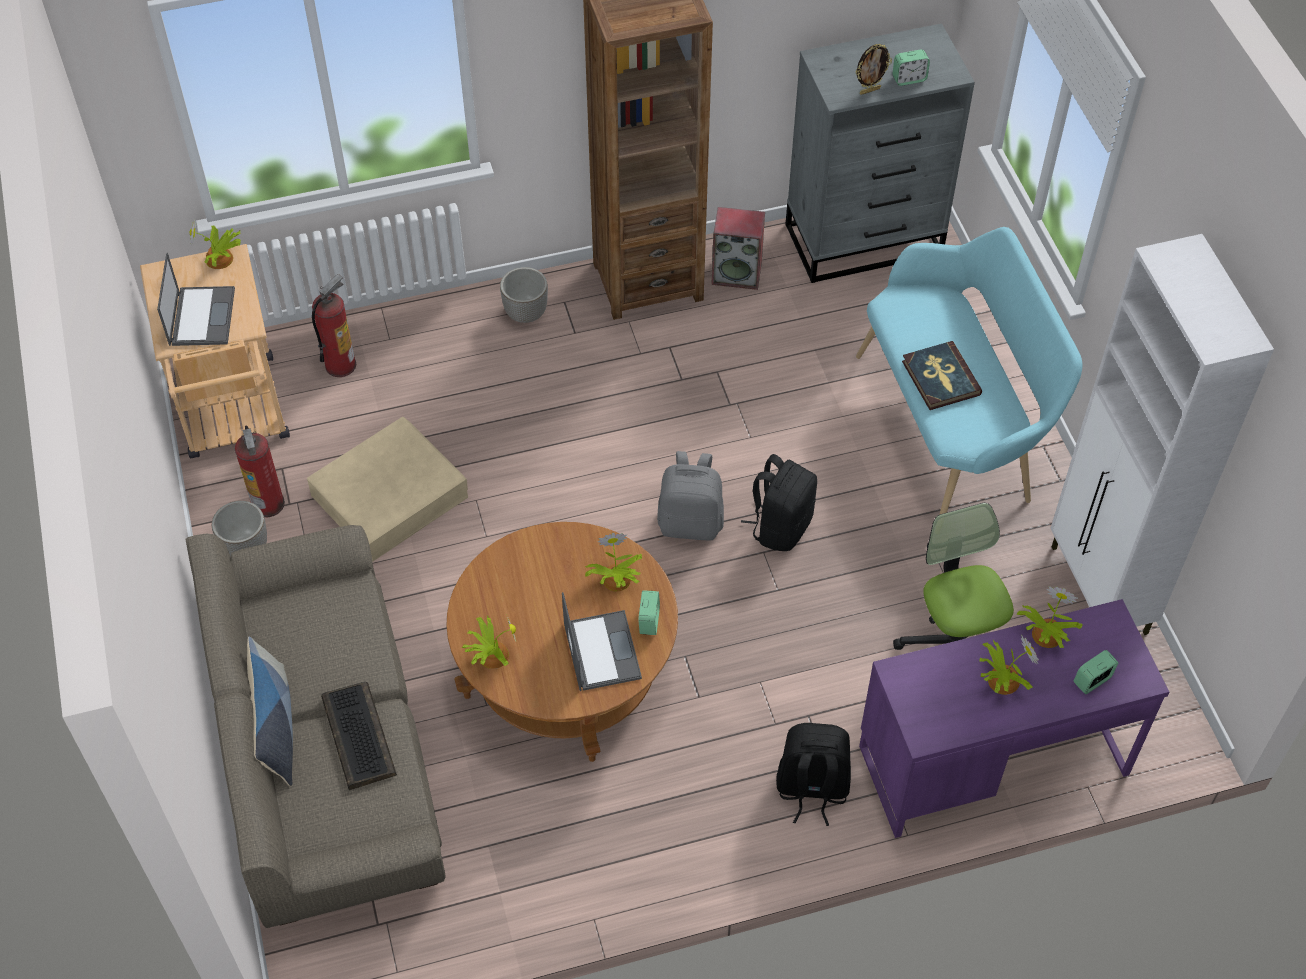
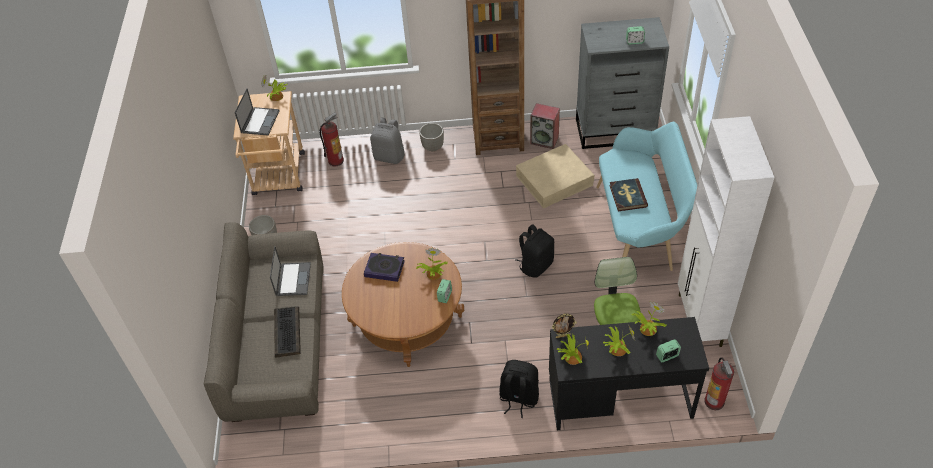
camera: 15 degrees right, 5 degrees down
fire extinguisher [235,426,285,517] -> fire extinguisher moved to [704,357,734,410]
pillow [247,636,293,786] -> none
beige storage box [307,417,468,561] -> beige storage box moved to [516,144,594,208]
potted plant [462,614,517,669] -> potted plant moved to [557,334,589,365]
laptop [562,592,642,691] -> laptop moved to [270,246,311,296]
grey backpack [657,451,724,540] -> grey backpack moved to [370,118,405,164]
picture frame [855,44,892,95] -> picture frame moved to [552,313,577,338]
purple desk [859,599,1169,838] -> black desk [549,317,709,430]
none -> book [364,253,405,282]

